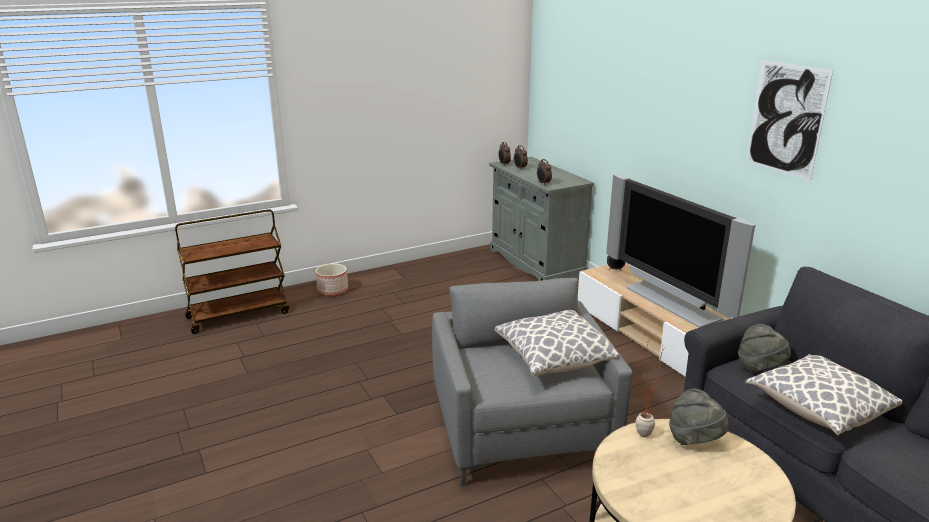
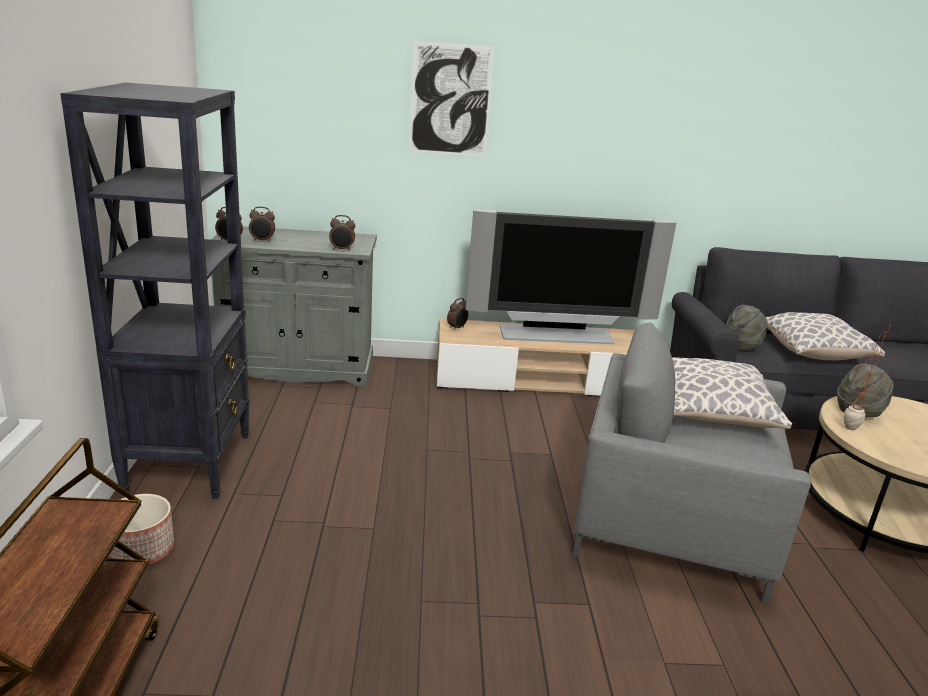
camera: 65 degrees left, 0 degrees up
picture [746,60,833,180] -> picture moved to [409,41,494,157]
none -> black bookcase [60,83,250,499]

